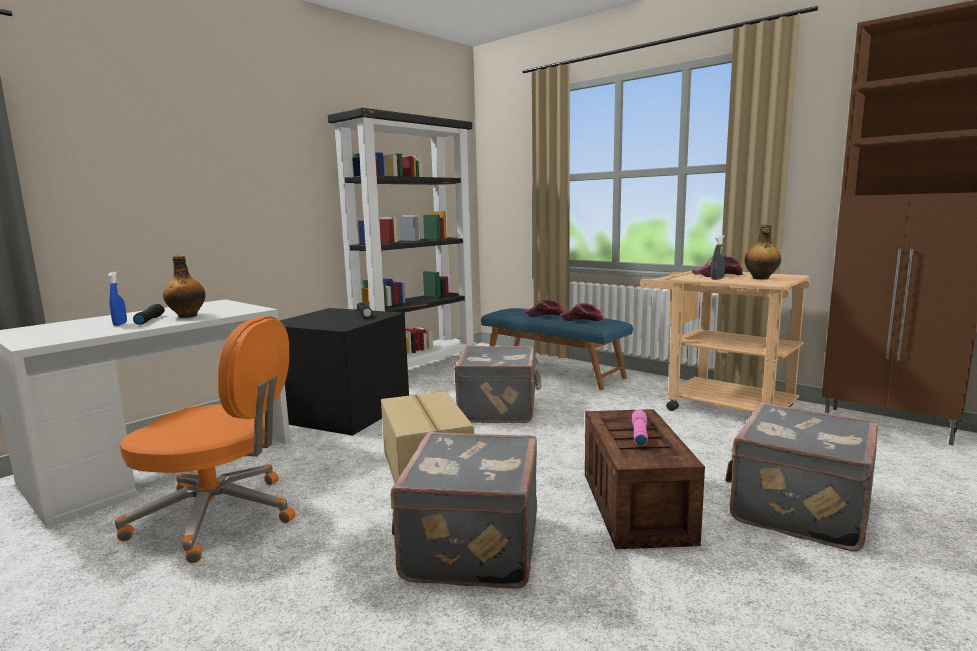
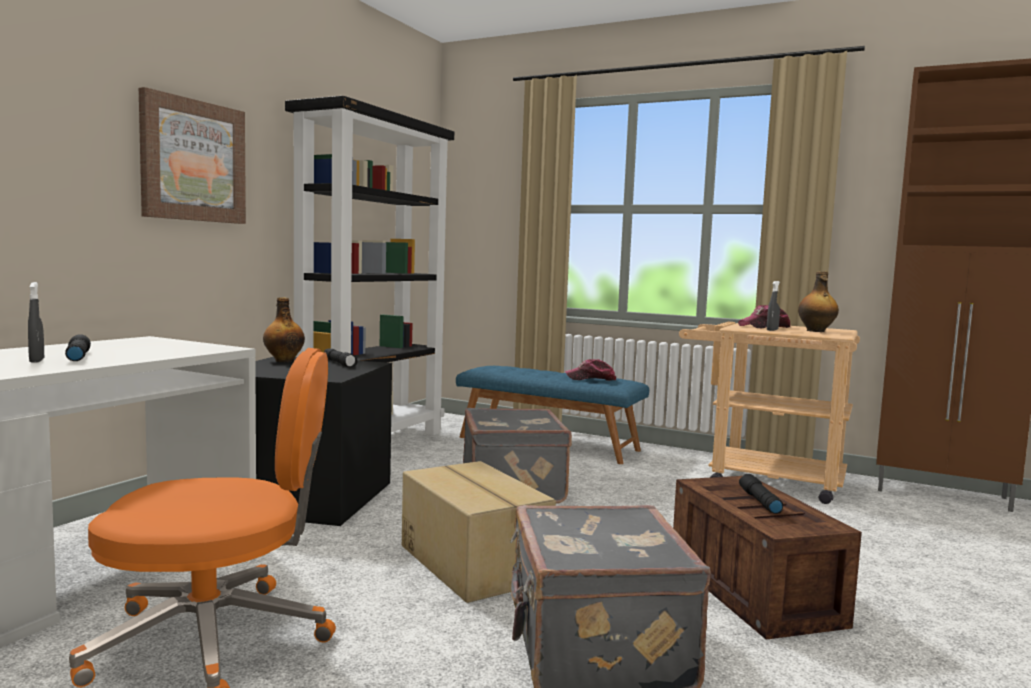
camera: 15 degrees left, 5 degrees down
blue spray bottle [108,271,127,326] -> grey spray bottle [28,282,44,363]
bottle [163,255,206,318] -> bottle moved to [263,297,305,362]
cap [524,299,564,317] -> none
pink flashlight [632,409,648,446] -> black flashlight [739,474,783,514]
grey suitcase [725,402,878,552] -> none
none -> picture [139,87,246,224]

